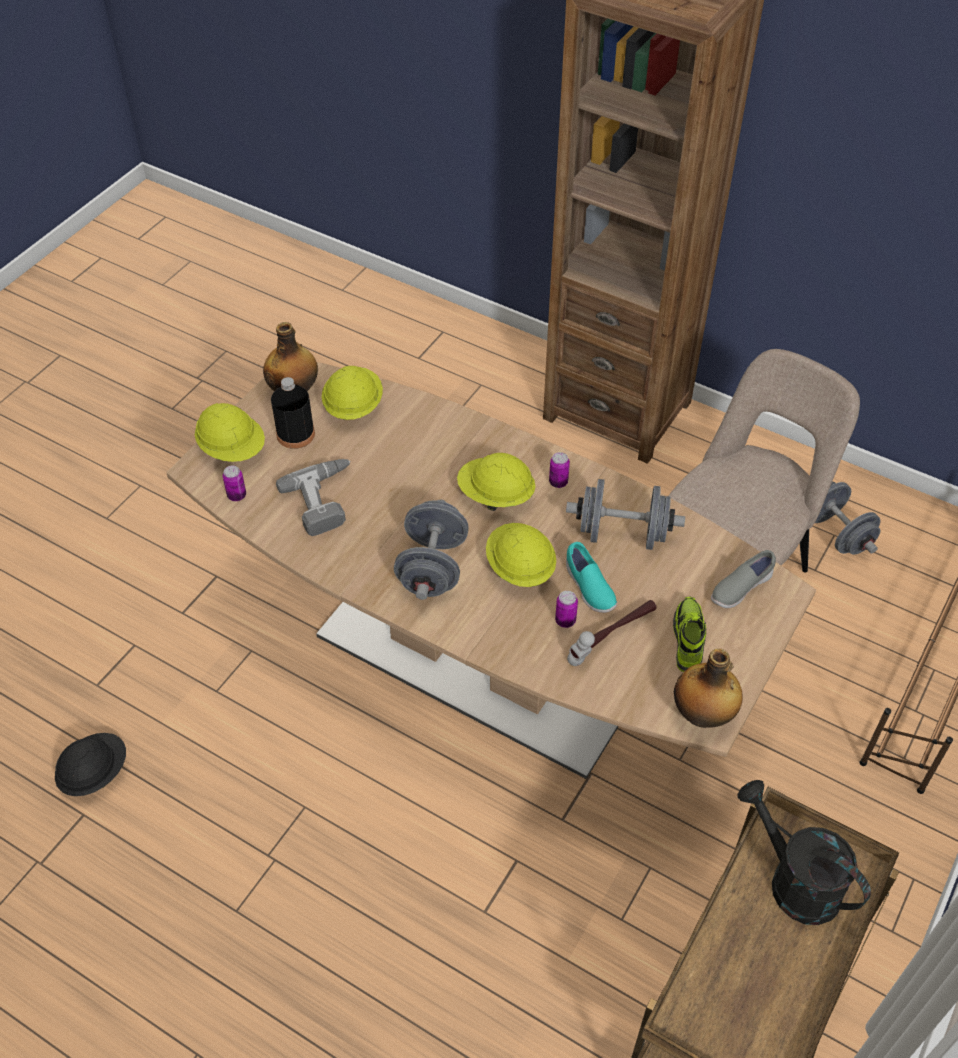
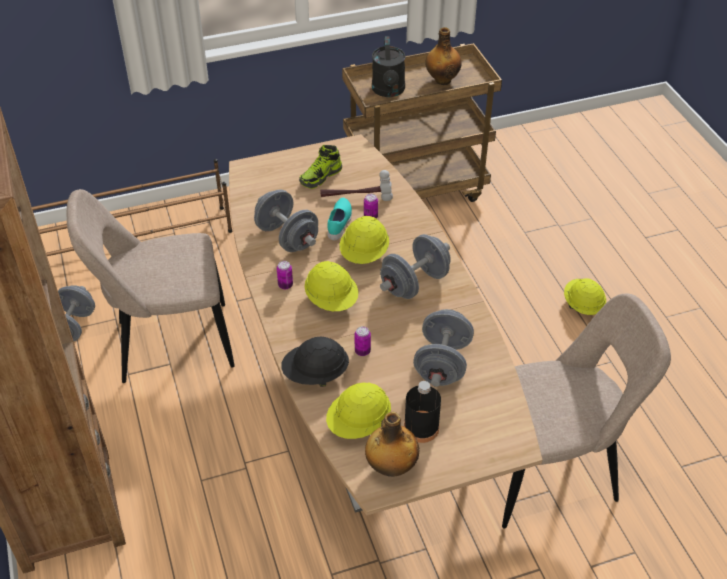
camera: 140 degrees left, 5 degrees down
black hard hat [55,733,126,796] -> black hard hat moved to [281,337,349,387]
yellow hard hat [195,403,265,462] -> yellow hard hat moved to [564,278,606,315]
can [223,466,246,501] -> can moved to [355,326,371,356]
power drill [276,459,351,536] -> grey dumbbell [413,309,474,387]
bottle [674,649,743,728] -> bottle moved to [425,27,462,85]
grey shoe [711,550,776,608] -> none
none -> beige chair [502,293,671,529]

